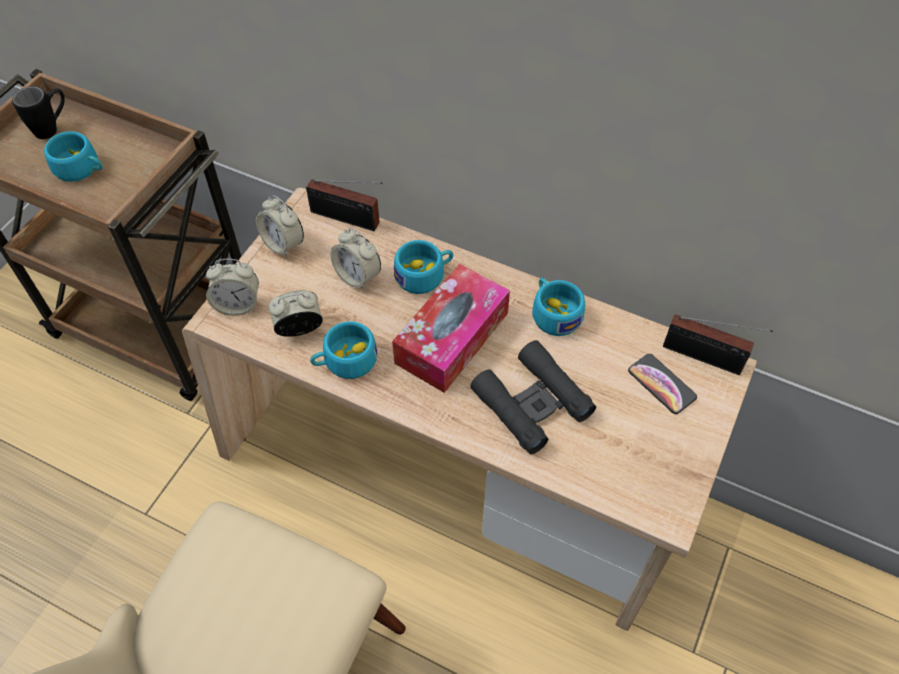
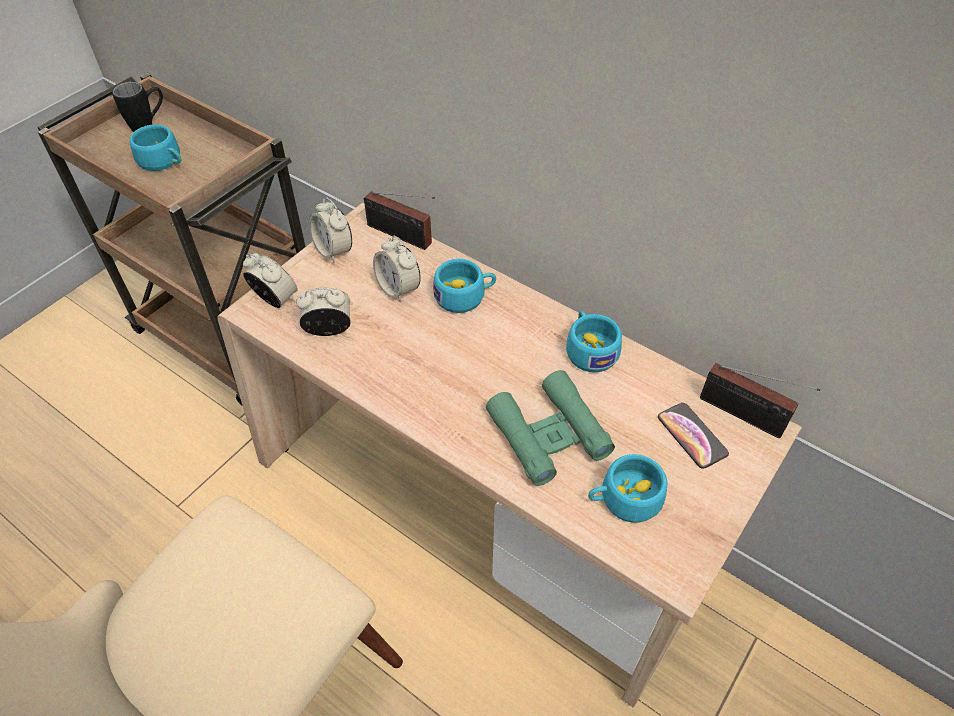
camera: 10 degrees right, 5 degrees down
alarm clock [206,259,259,316] -> alarm clock turned 150 degrees counterclockwise [243,253,298,308]
turquoise cup [310,321,378,379] -> turquoise cup moved to [588,454,668,523]
tissue box [392,264,510,393] -> none
black binoculars [470,340,596,454] -> green binoculars [486,370,615,486]

